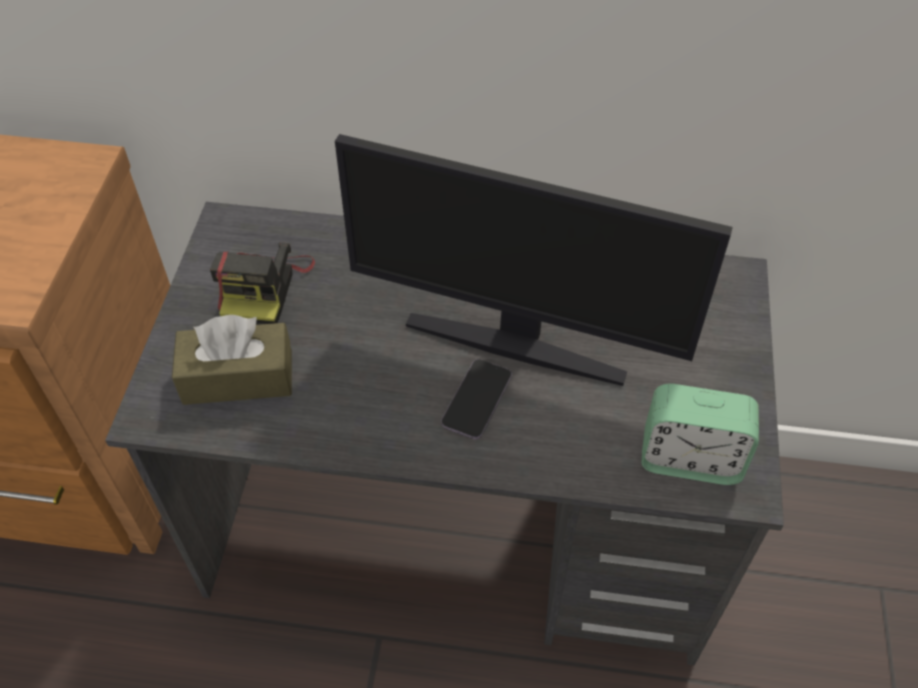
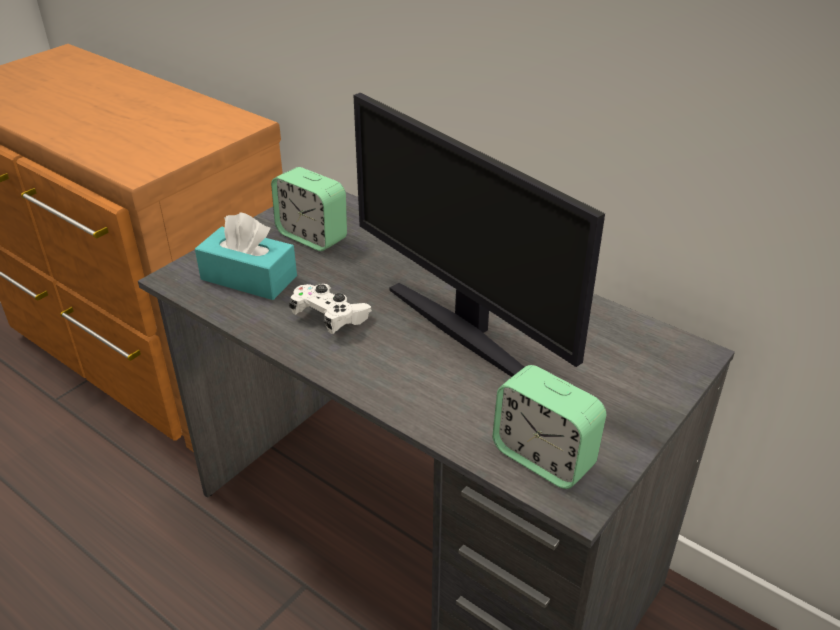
camera: 30 degrees right, 15 degrees down
brown tissue box [172,315,292,405] -> turquoise tissue box [195,212,297,300]
camera [210,242,315,325] -> alarm clock [271,167,347,251]
phone [441,359,512,440] -> none
none -> white game controller [289,284,372,334]

